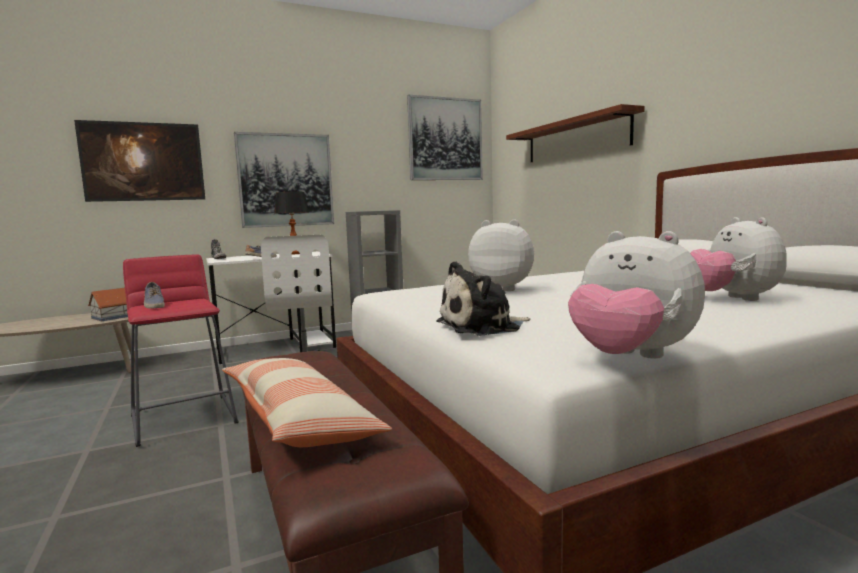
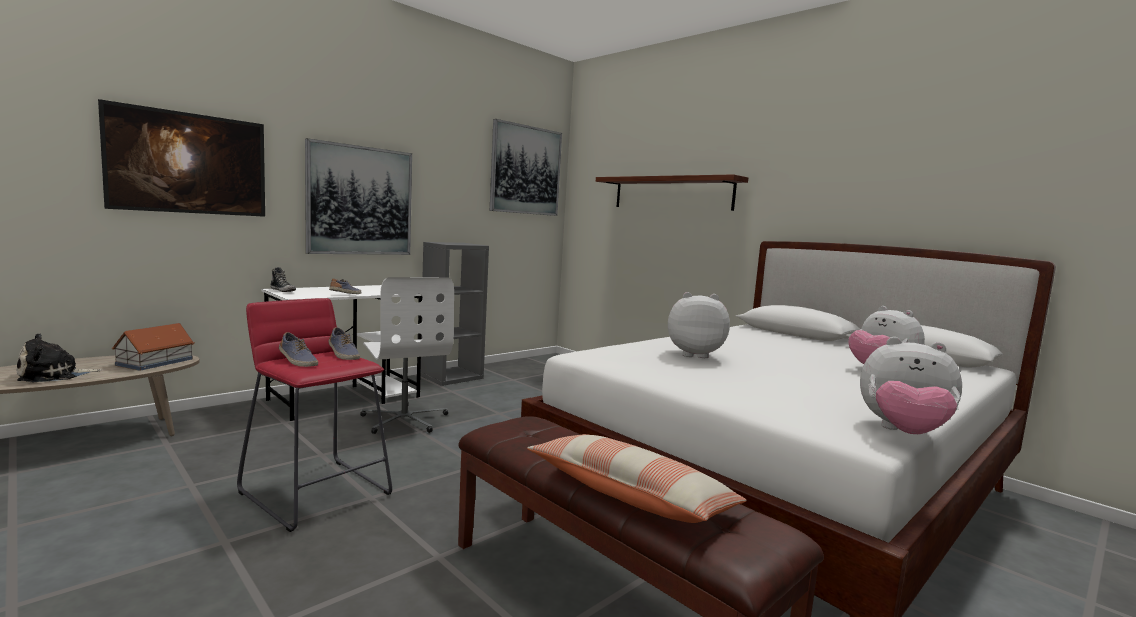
camera: 20 degrees left, 0 degrees up
table lamp [274,192,309,255] -> none
plush toy [436,261,531,336] -> plush toy moved to [17,333,101,382]
none -> shoe [329,327,360,360]

